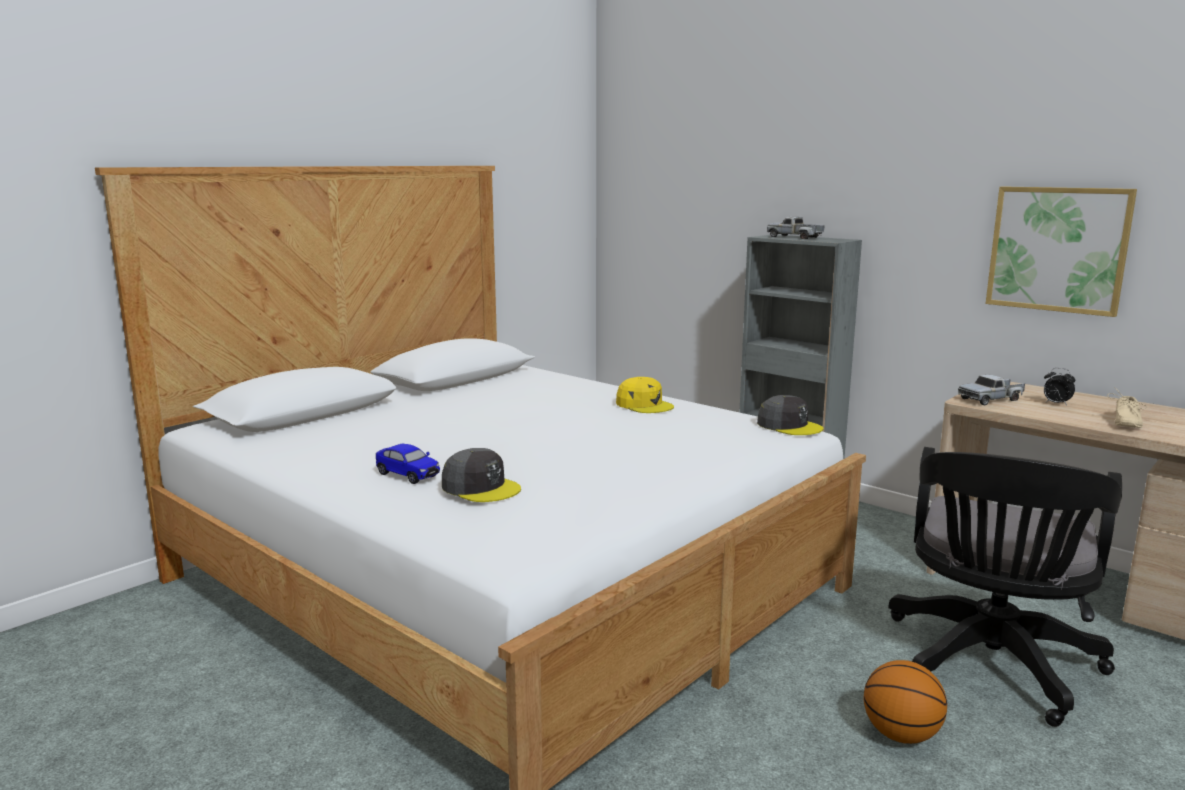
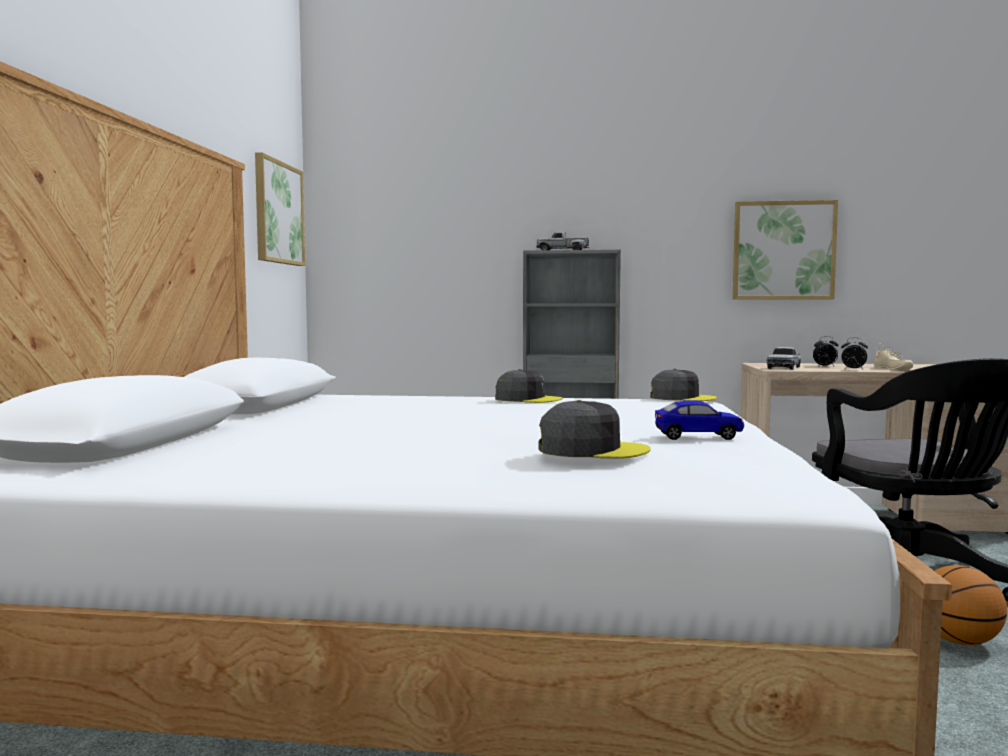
camera: 35 degrees left, 10 degrees down
toy car [376,444,440,484] -> toy car moved to [655,400,744,440]
yellow cap [616,377,674,413] -> grey cap [495,369,563,403]
none -> picture [255,152,305,266]
none -> alarm clock [841,338,868,369]

